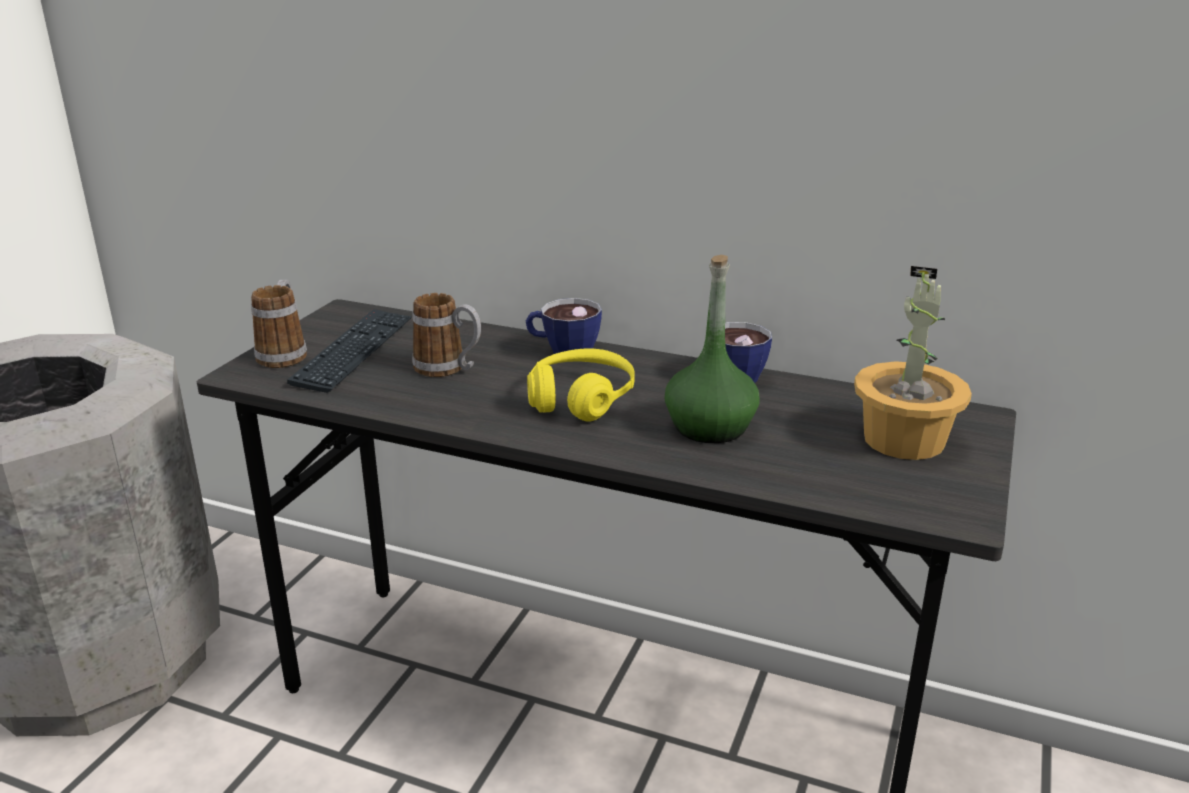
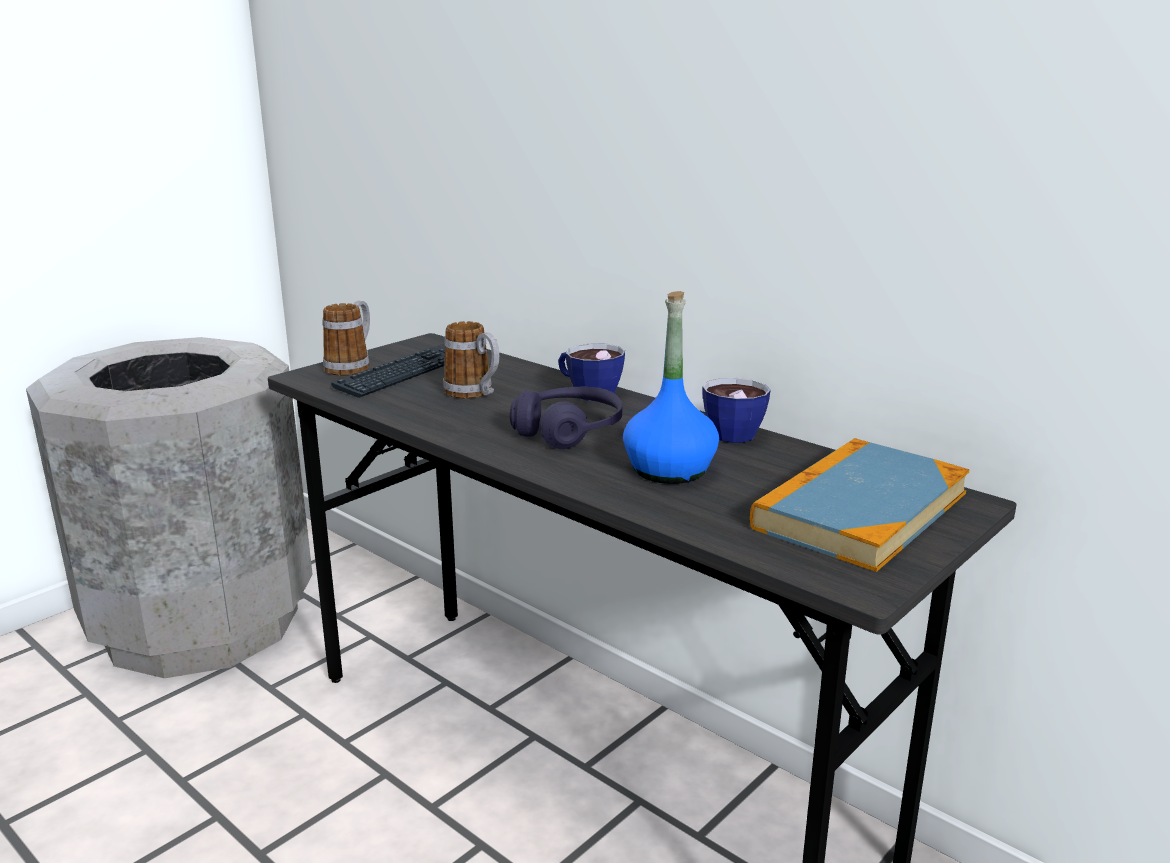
camera: 20 degrees right, 5 degrees down
yellow headphones [527,348,635,422] -> purple headphones [510,387,623,449]
green bottle [665,255,760,443] -> blue bottle [623,291,719,484]
potted plant [854,266,972,460] -> book [750,438,970,572]

